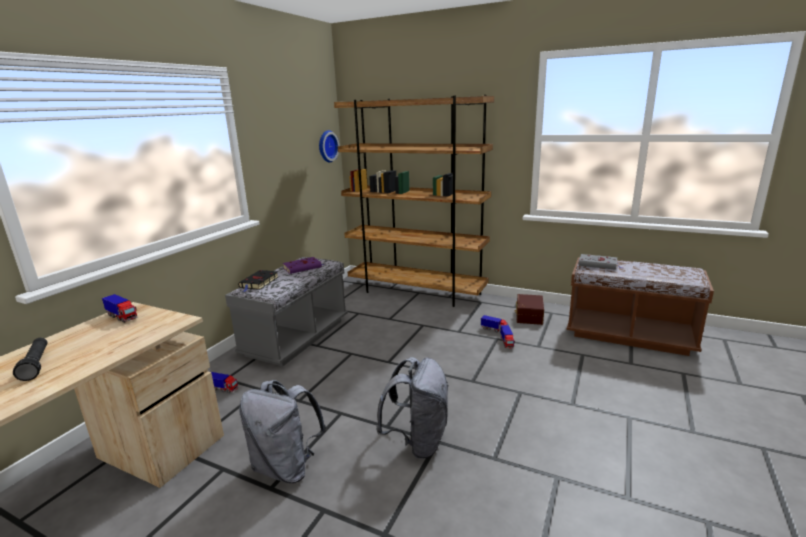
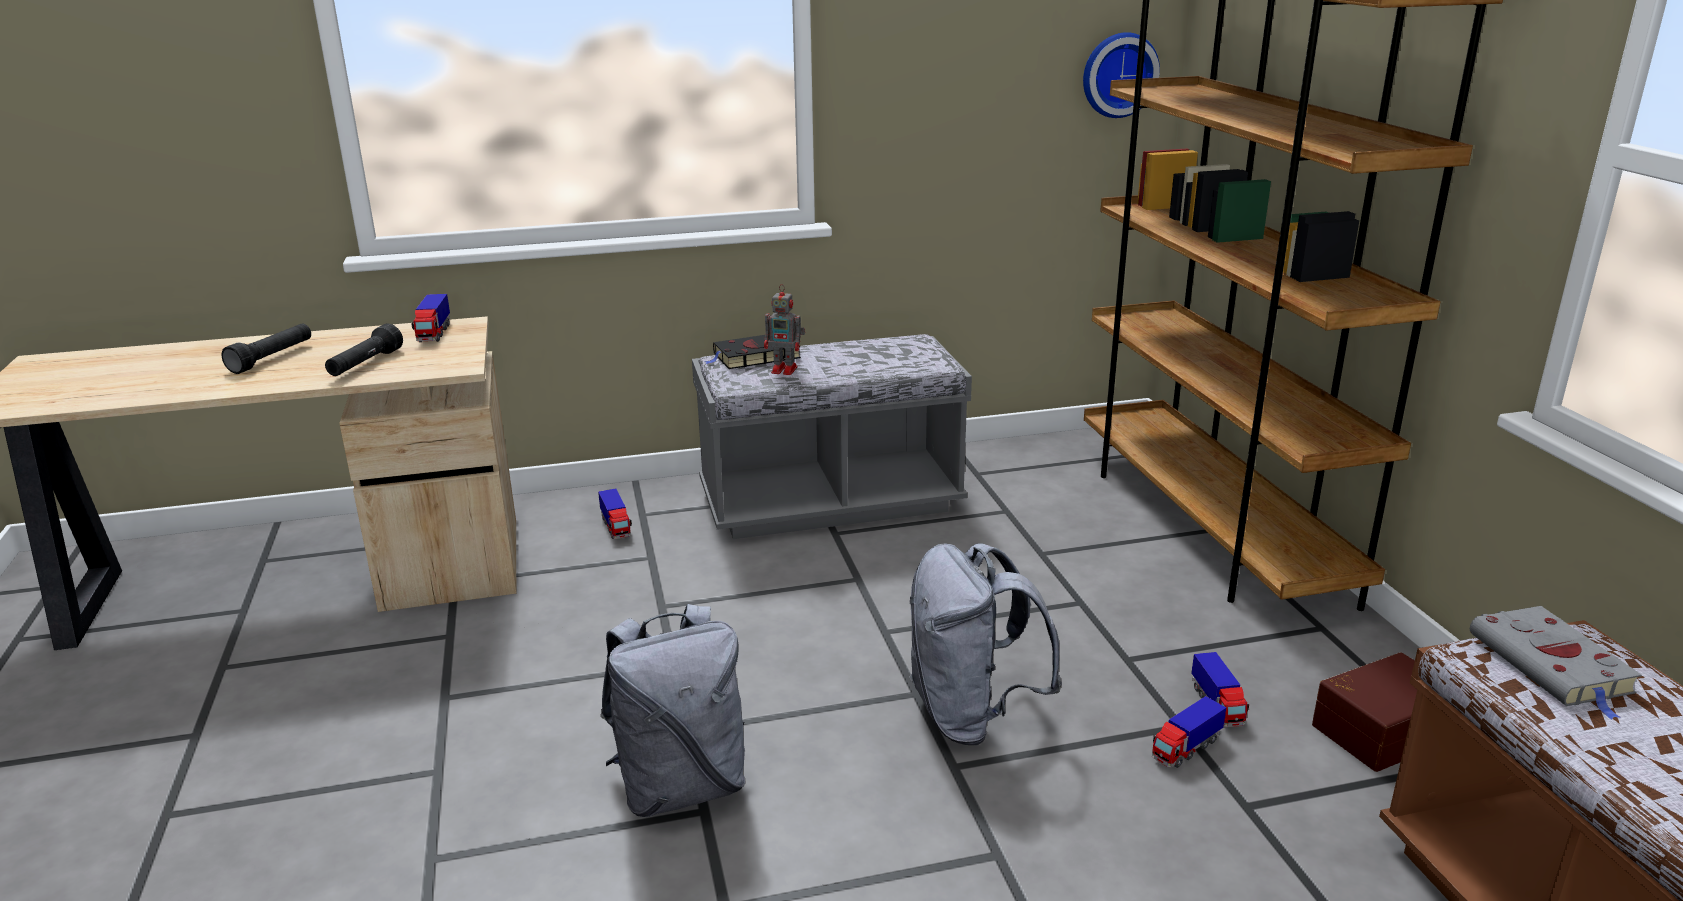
camera: 50 degrees right, 5 degrees up
grey backpack [239,380,327,483] -> grey backpack moved to [909,543,1062,745]
purple book [283,257,325,274] -> none
none -> black flashlight [325,324,403,376]
none -> toy robot [764,284,805,375]

